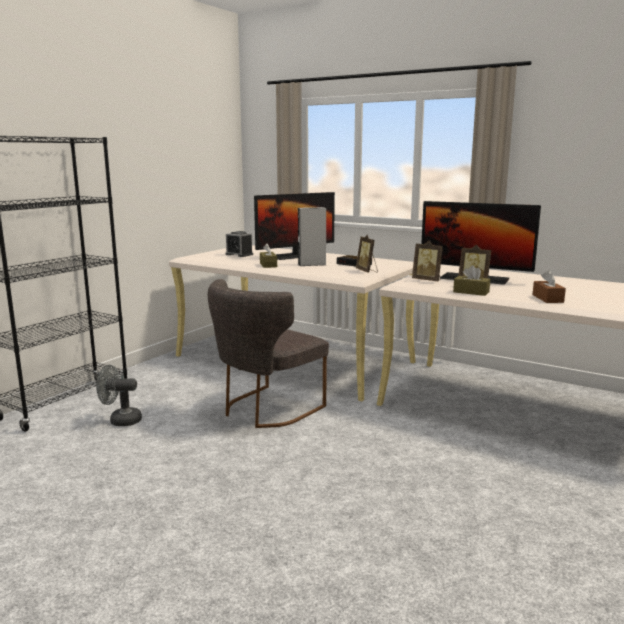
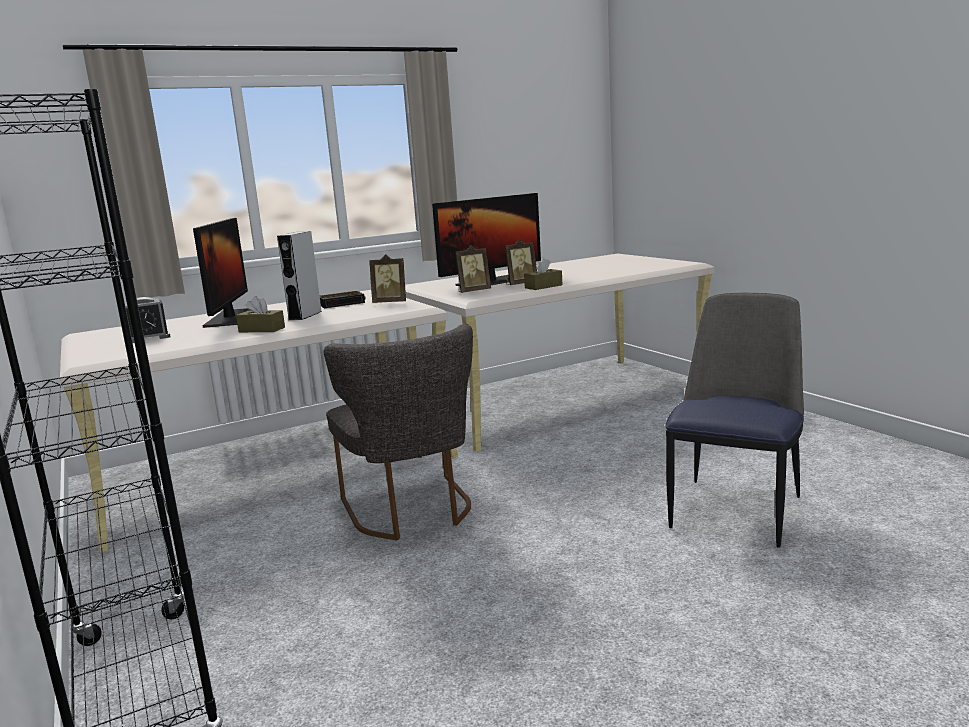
camera: 60 degrees left, 0 degrees up
grey fan [96,365,142,426] -> none
brown tissue box [533,270,566,303] -> none
none -> chair [665,293,804,548]

